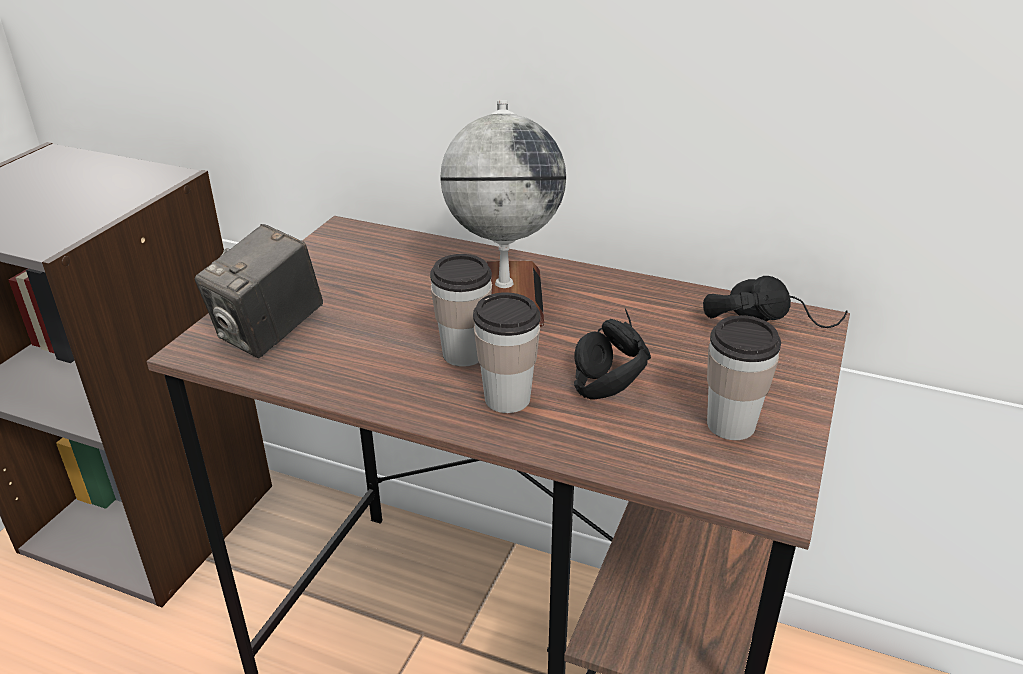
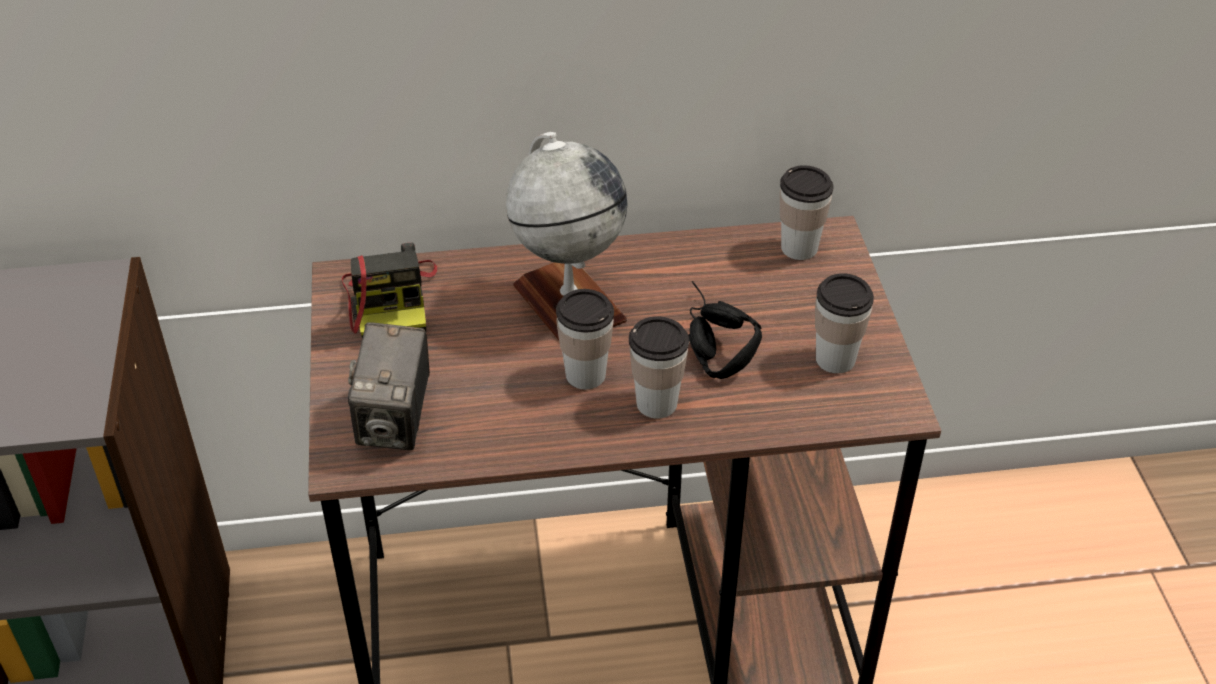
camera: 30 degrees left, 10 degrees up
black headphones [703,276,848,328] -> cup [780,165,833,260]
none -> camera [342,243,437,338]

